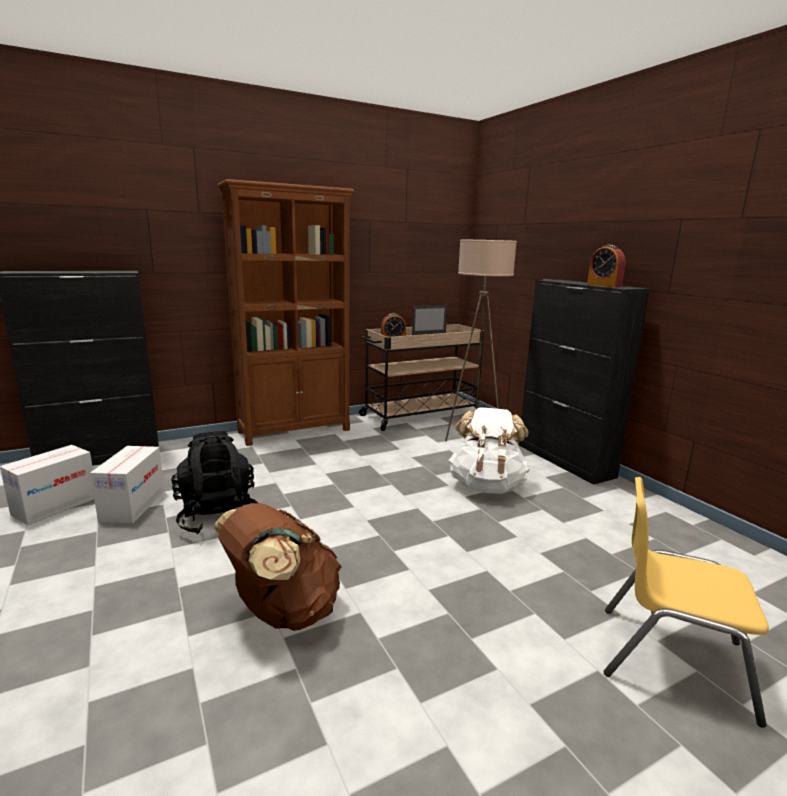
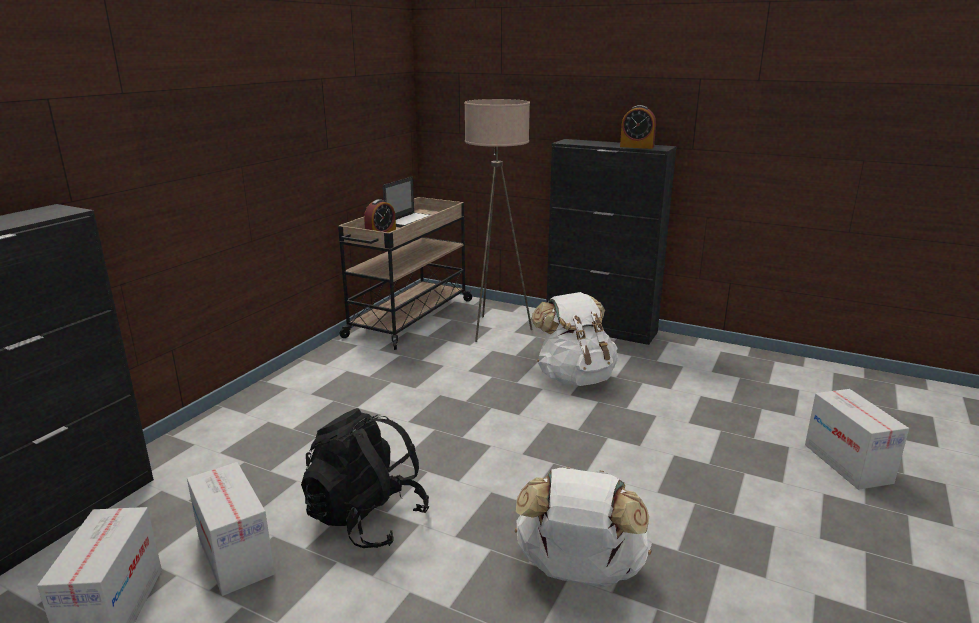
camera: 35 degrees left, 5 degrees up
brown backpack [213,503,342,631] -> white backpack [515,467,652,587]
brown bookcase [217,179,354,446] -> none
yellow chair [604,477,769,728] -> cardboard box [805,389,909,490]

